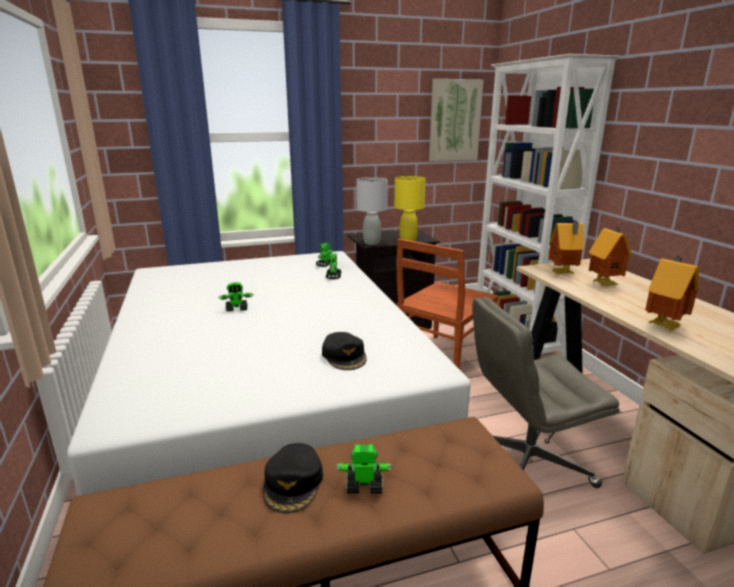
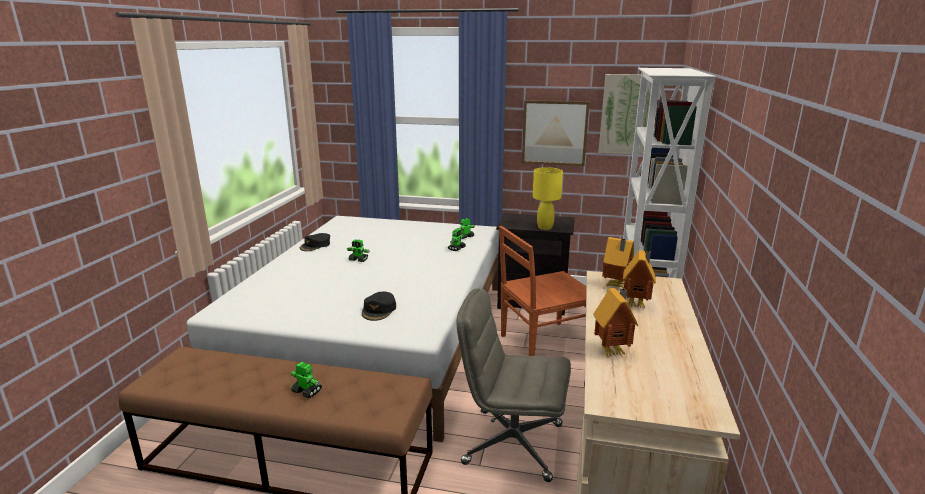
camera: 30 degrees right, 0 degrees up
black cap [263,443,323,514] -> black cap moved to [300,233,330,251]
grey table lamp [356,177,388,245] -> none
none -> picture [522,100,589,166]

